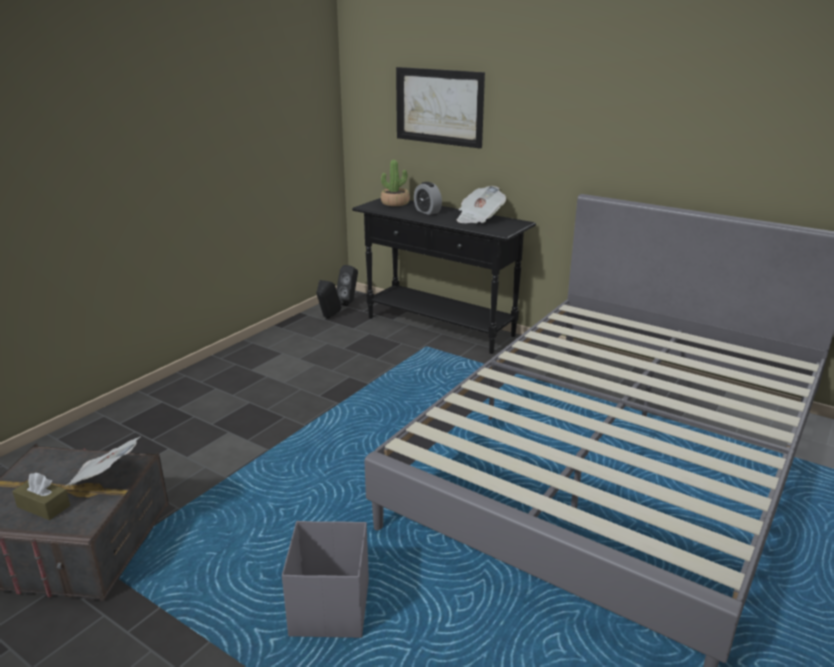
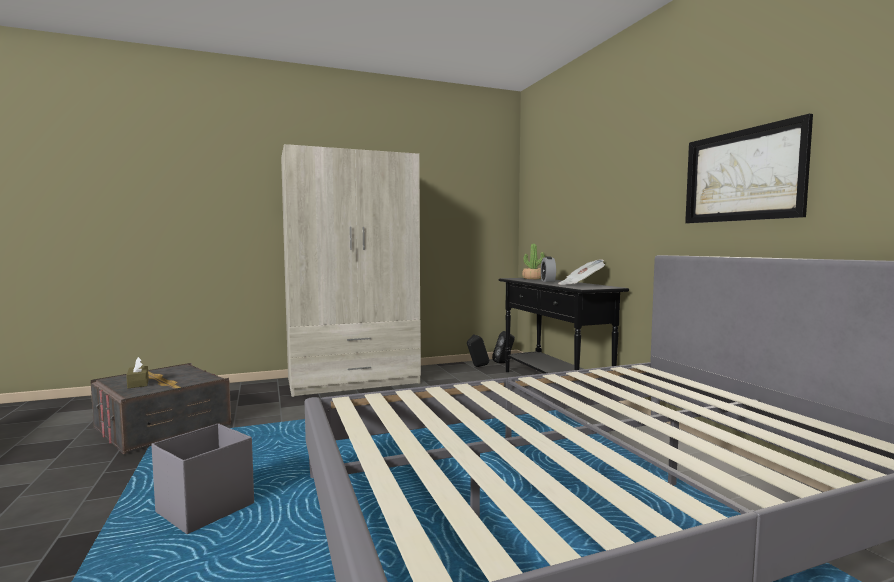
camera: 35 degrees right, 20 degrees down
newspaper [66,436,141,486] -> none
picture [396,67,485,148] -> picture moved to [685,114,813,223]
none -> beige wardrobe [281,144,421,397]

